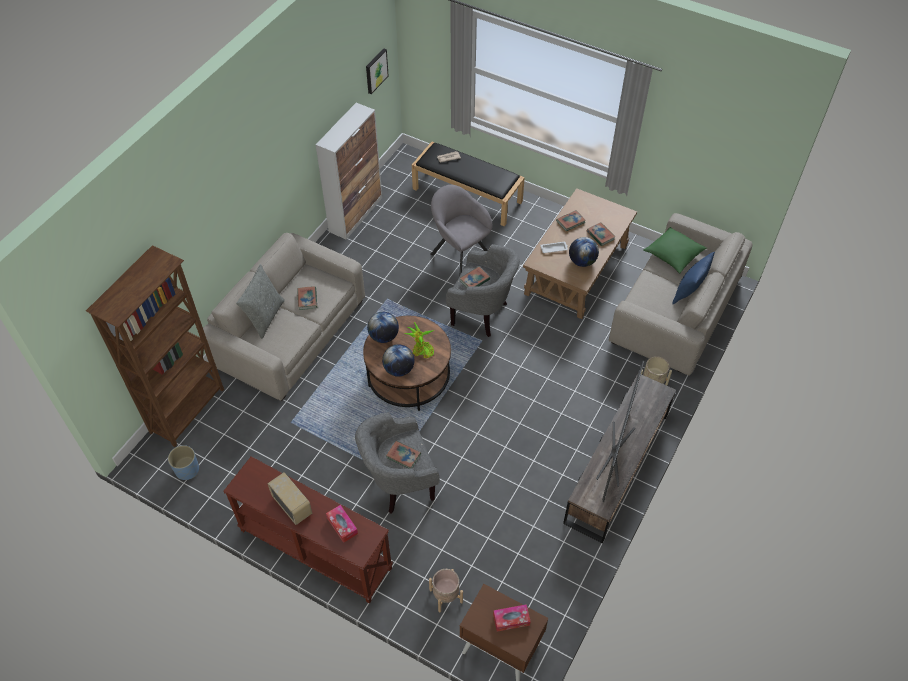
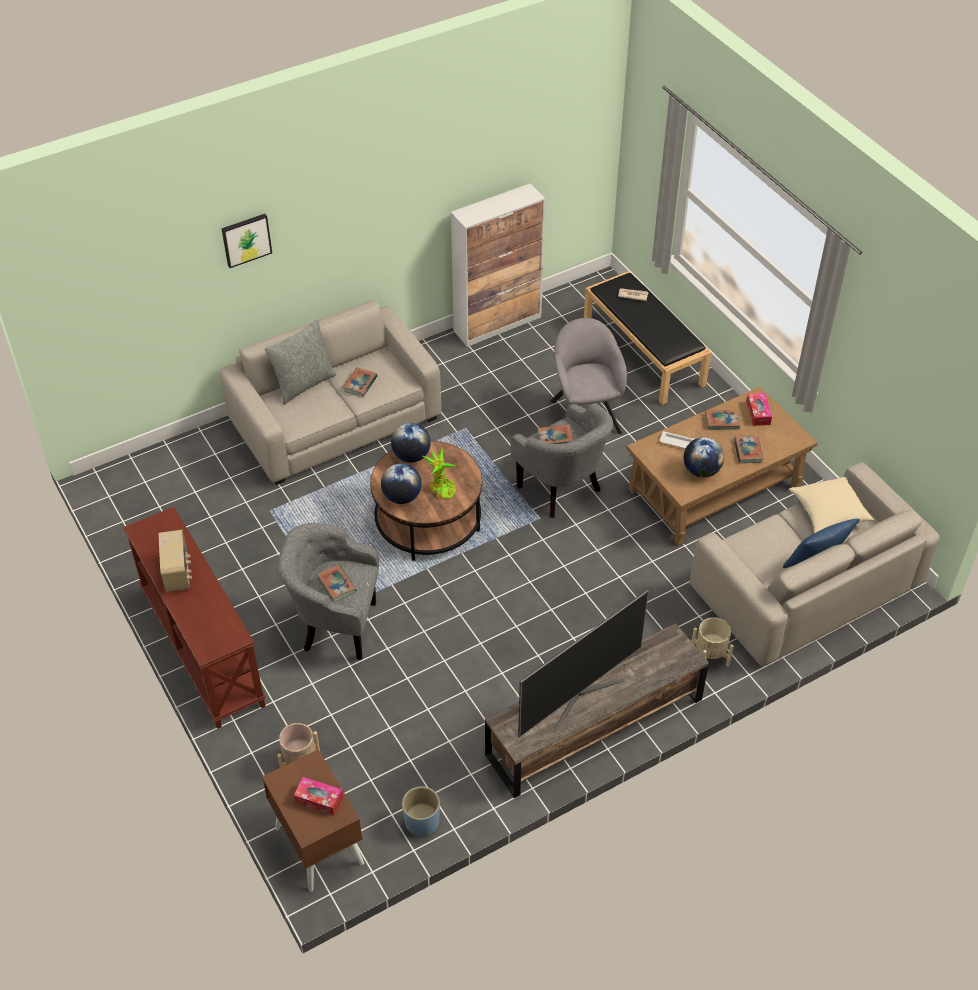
camera: 30 degrees right, 5 degrees down
brown bookcase [86,245,224,447] -> none
blue planter [168,445,199,480] -> blue planter moved to [402,786,440,836]
tissue box [326,505,358,543] -> tissue box moved to [746,393,772,426]
picture [366,49,389,94] -> picture moved to [222,214,272,268]
green pillow [643,227,707,273] -> beige pillow [789,477,874,533]

